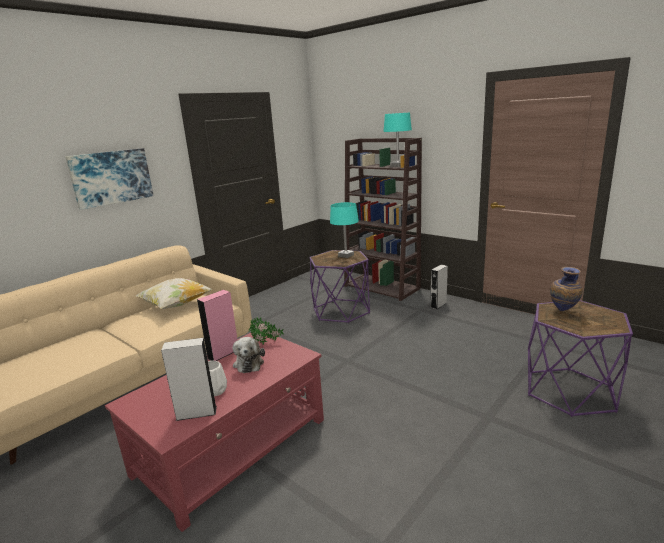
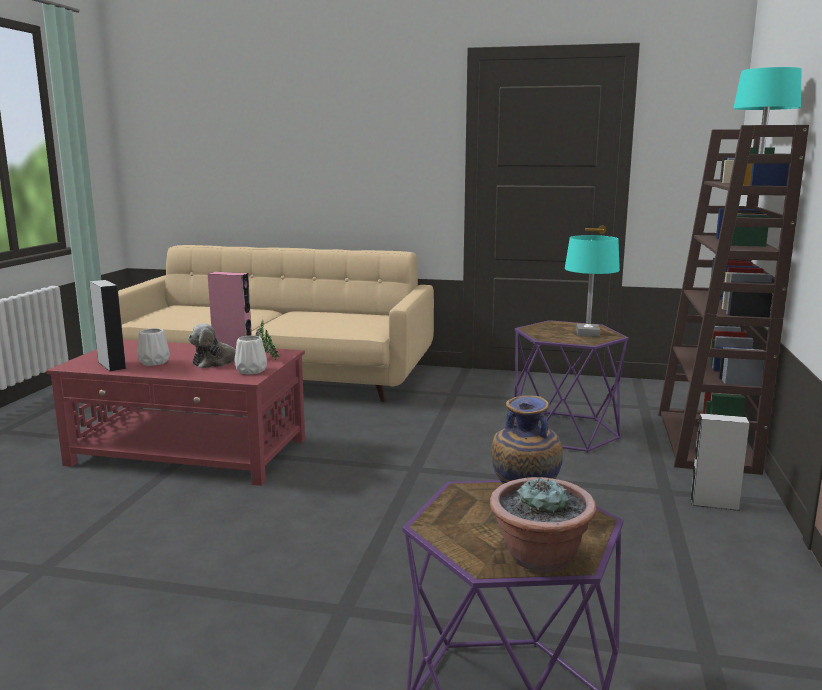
camera: 60 degrees right, 5 degrees down
picture [65,148,154,210] -> none
pillow [136,278,213,309] -> none
none -> white vase [234,336,267,375]
none -> potted plant [490,477,597,573]

